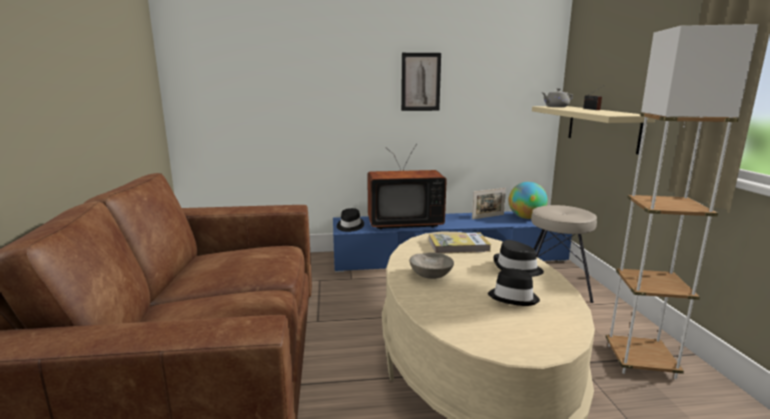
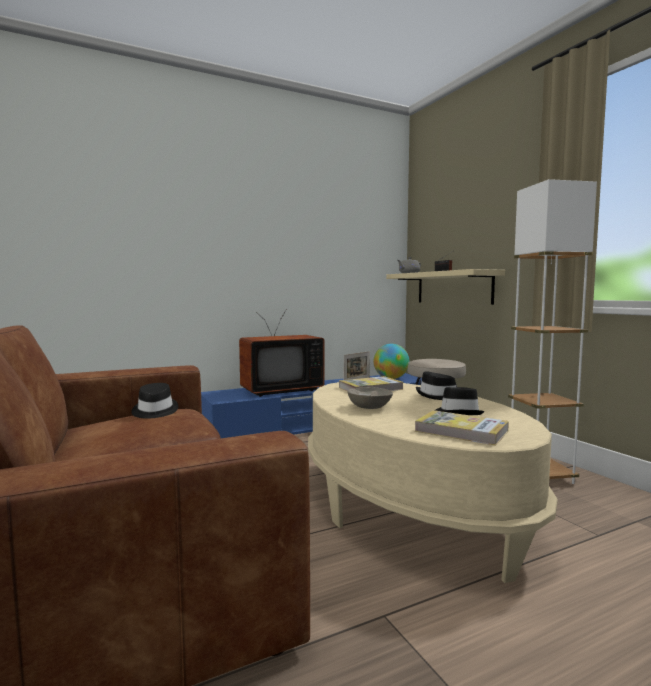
camera: 20 degrees left, 10 degrees down
black hat [337,208,364,232] -> black hat moved to [131,383,178,419]
picture [401,53,441,111] -> none
none -> book [415,410,509,446]

